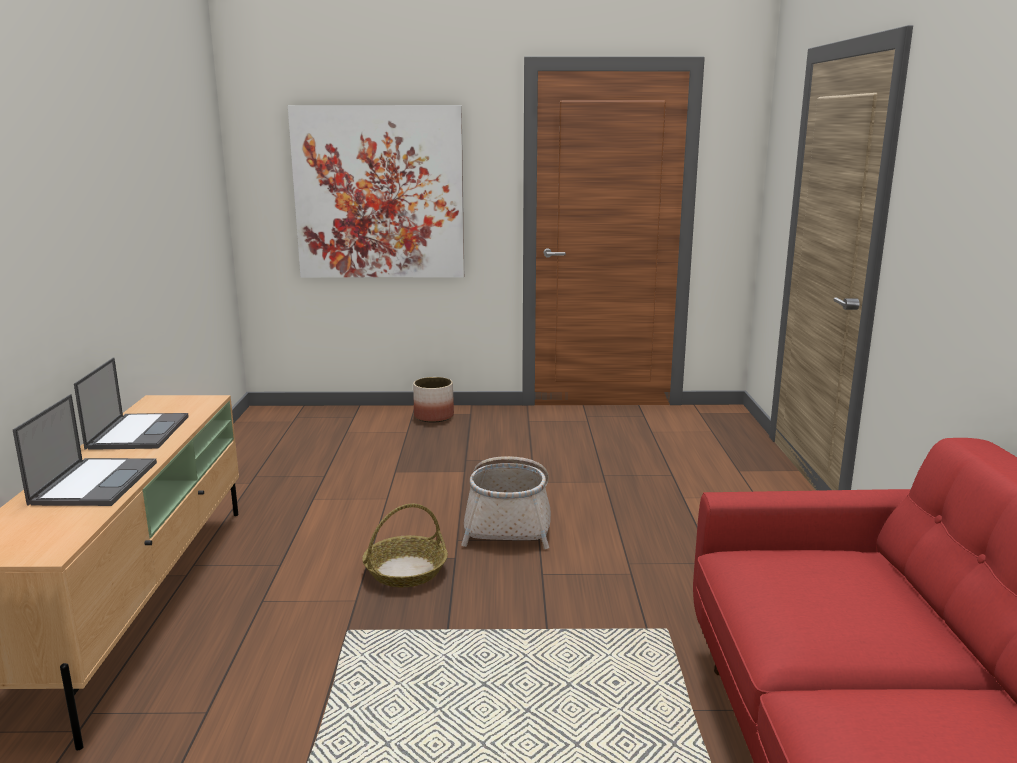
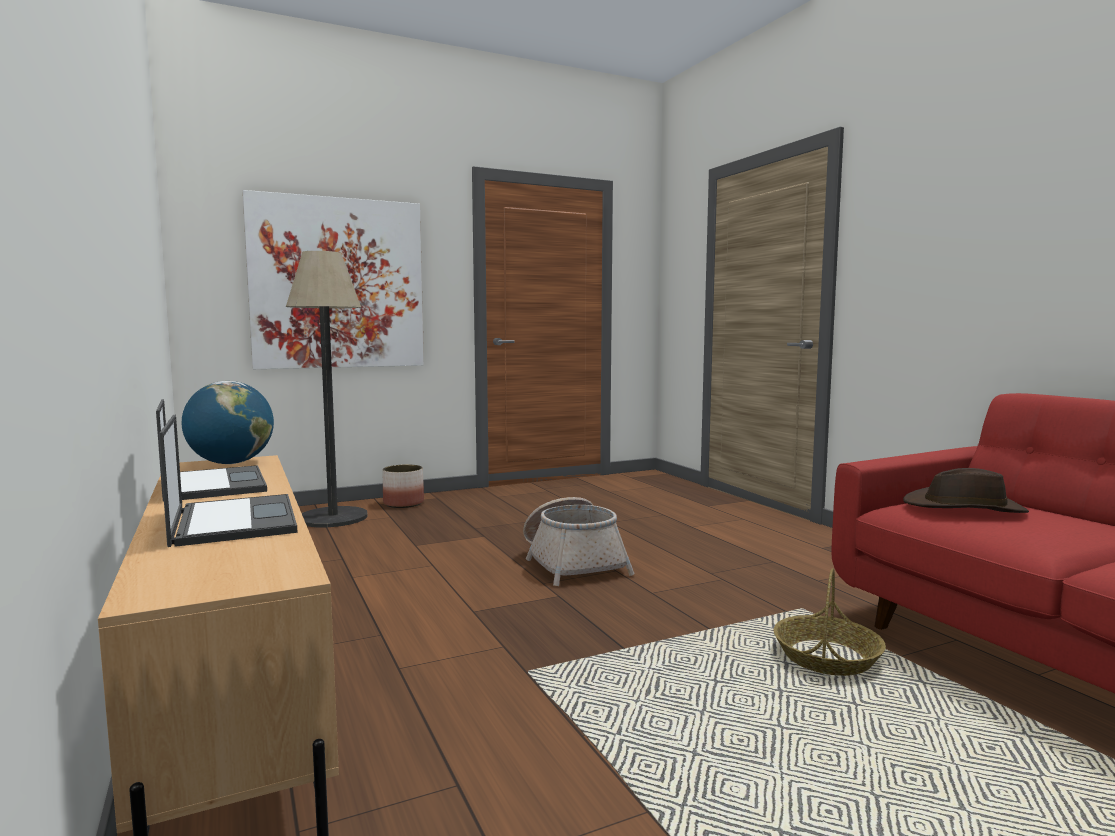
camera: 25 degrees left, 10 degrees down
basket [362,504,448,587] -> basket moved to [774,568,886,676]
none -> globe [182,381,274,464]
none -> floor lamp [286,251,368,527]
none -> brown hat [903,468,1029,513]

